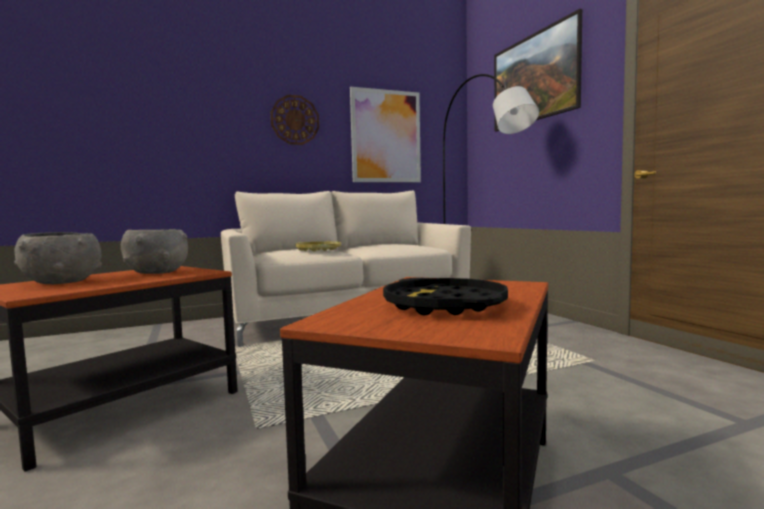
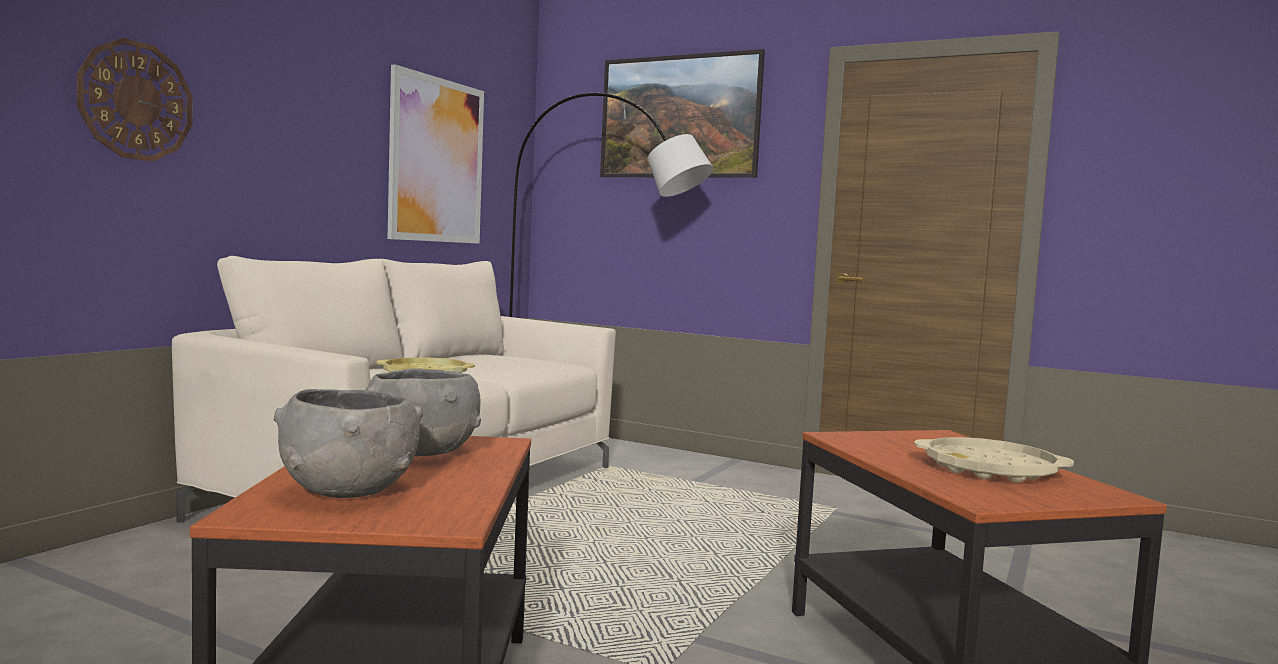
camera: 40 degrees left, 0 degrees up
wall clock [271,95,319,145] -> wall clock moved to [77,38,193,161]
black tray [383,278,508,315] -> beige tray [914,437,1074,483]

